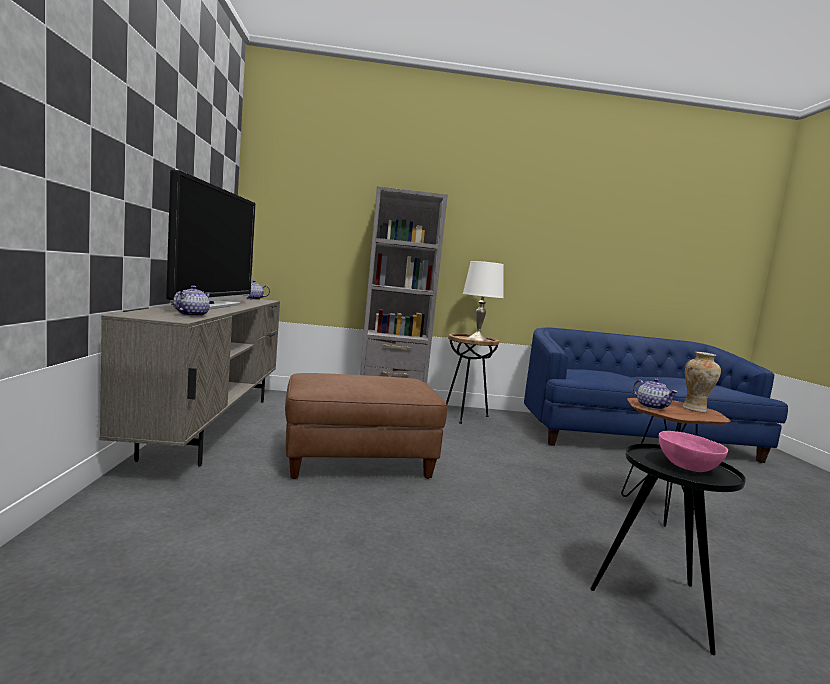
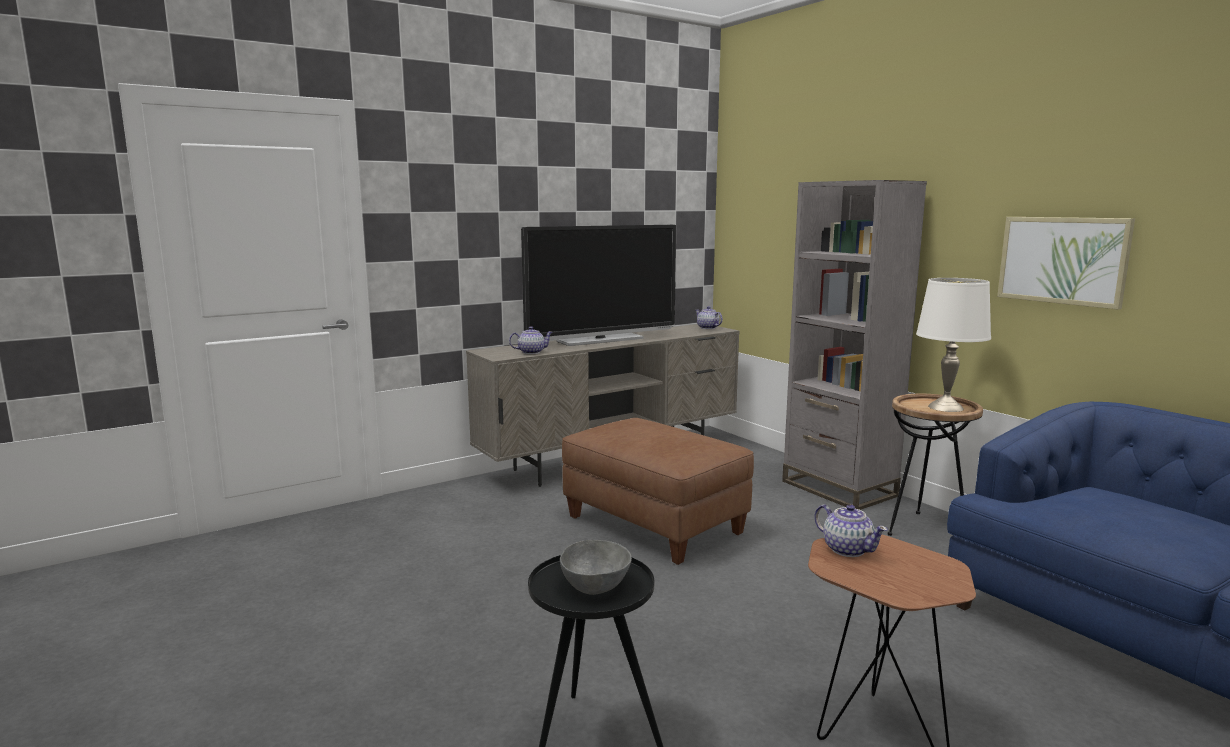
camera: 60 degrees right, 5 degrees up
teapot [633,378,678,410] -> teapot turned 75 degrees counterclockwise [814,504,888,557]
pink bowl [659,431,728,472] -> grey bowl [560,540,632,595]
vase [682,352,721,412] -> none
none -> picture [997,217,1135,310]

